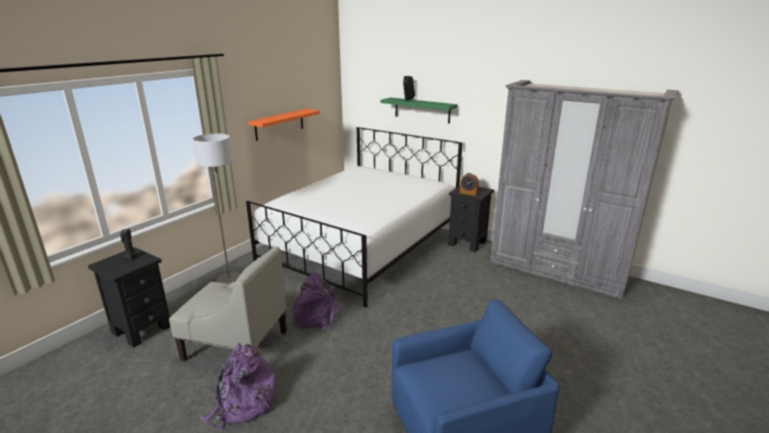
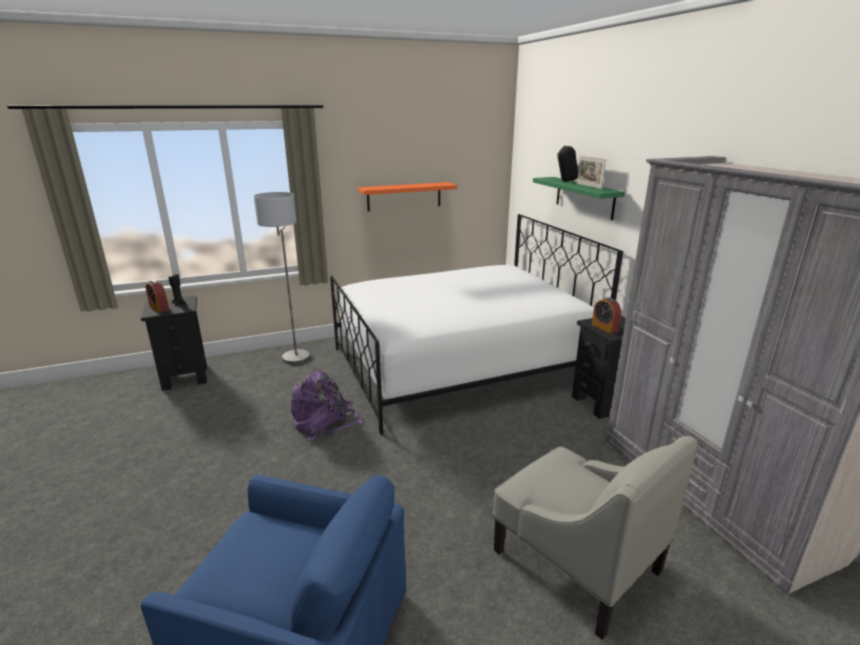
camera: 35 degrees right, 0 degrees up
grey armchair [169,246,287,362] -> grey armchair moved to [492,436,698,640]
purple backpack [200,343,275,429] -> none
none -> alarm clock [146,280,169,313]
none -> picture frame [577,156,606,189]

